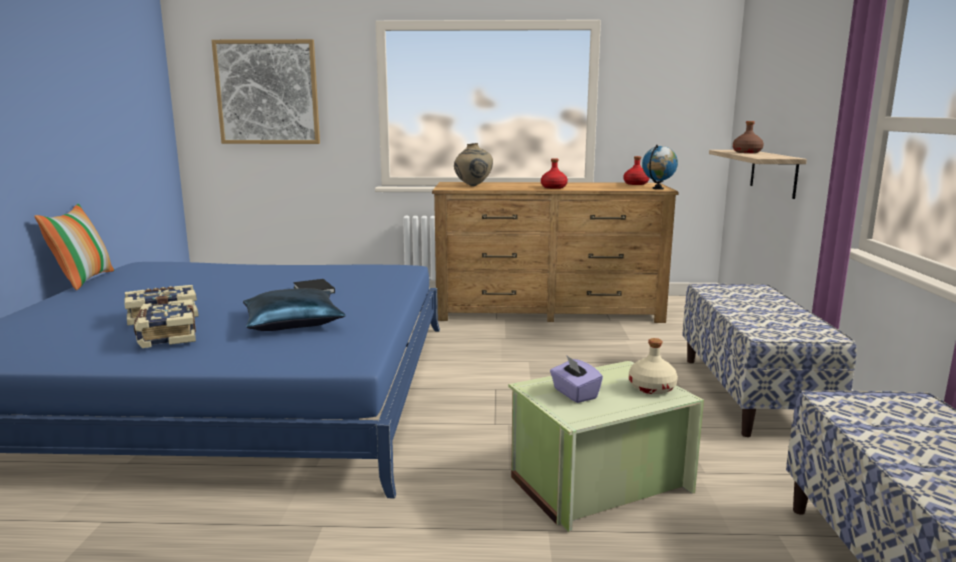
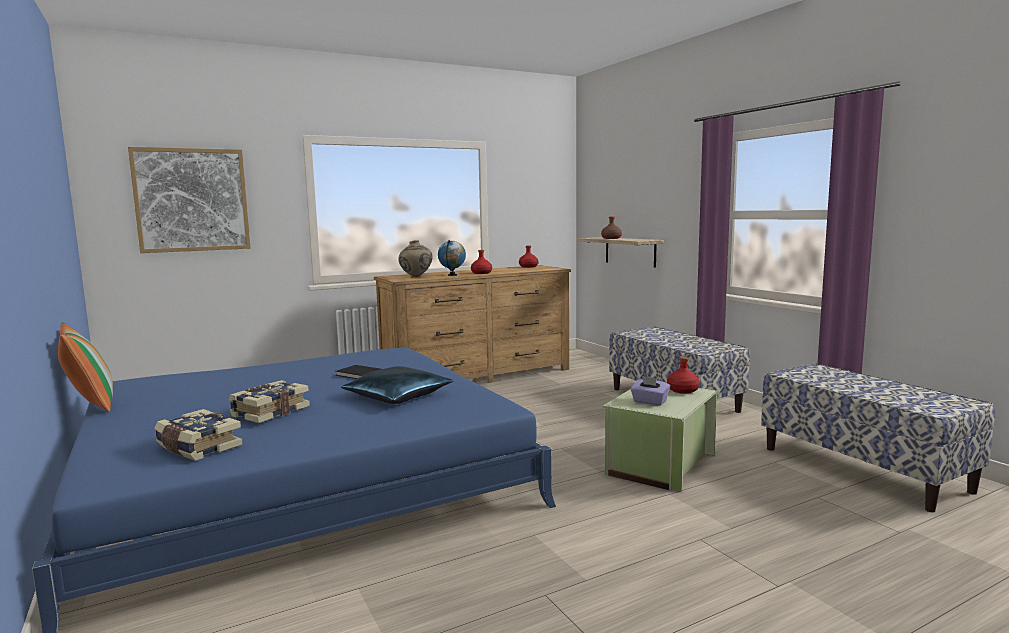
camera: 30 degrees left, 5 degrees down
book [134,299,196,348] -> book moved to [154,409,242,461]
beige bottle [629,338,678,394] -> red bottle [667,357,700,394]
globe [642,145,678,190] -> globe moved to [438,240,466,276]

